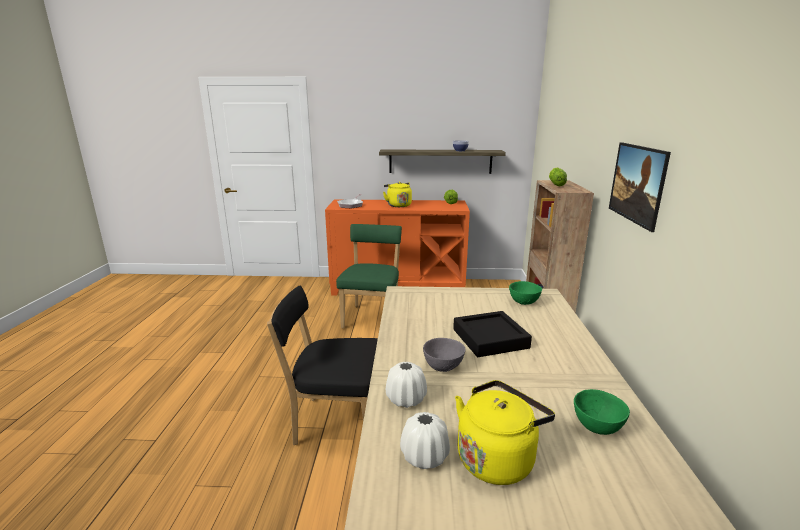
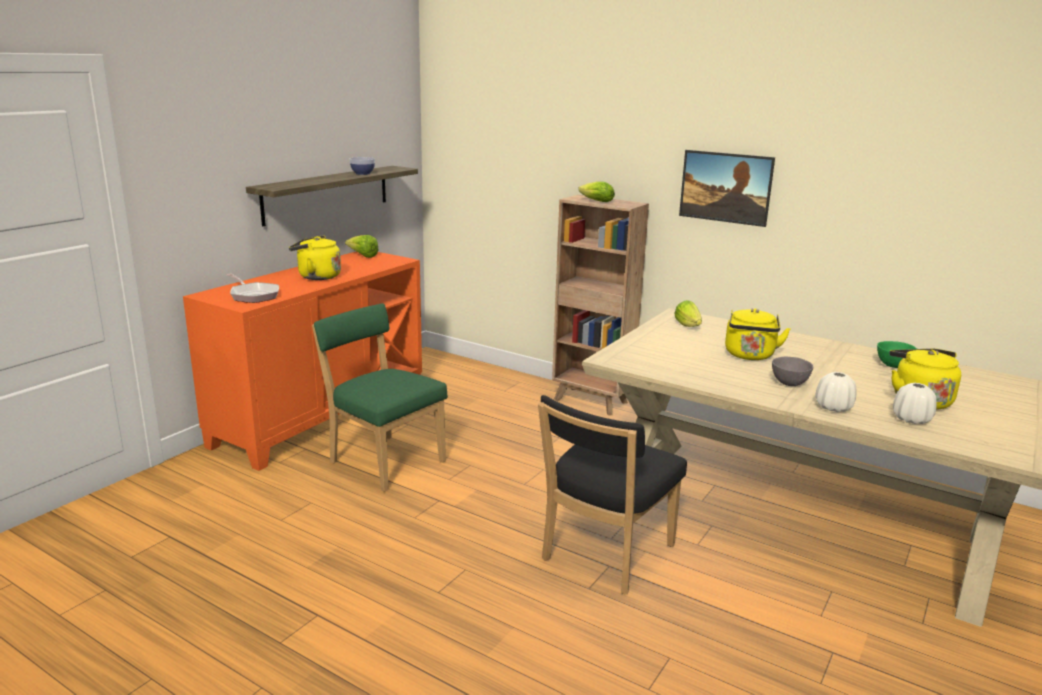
camera: 60 degrees left, 0 degrees up
black tray [453,311,532,357] -> yellow kettle [725,308,791,360]
green bowl [509,281,542,305] -> lettuce [674,300,702,327]

